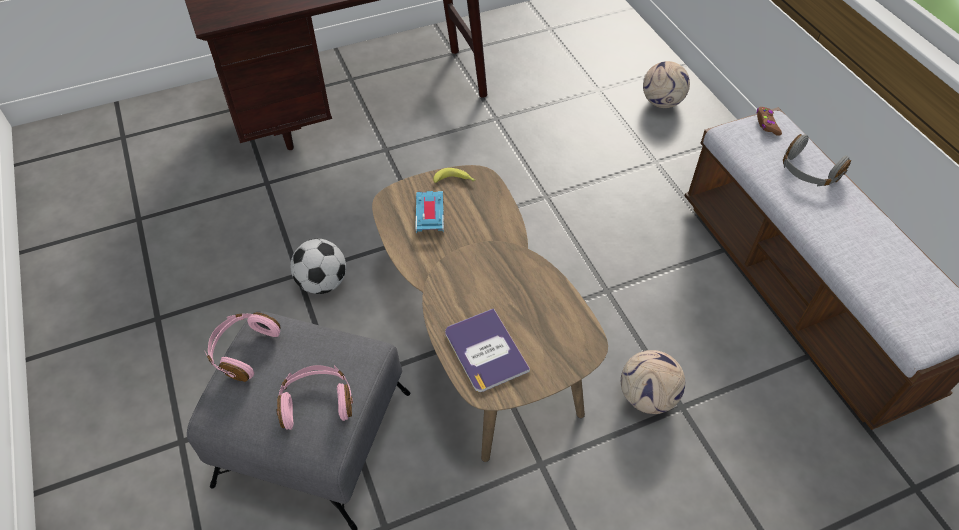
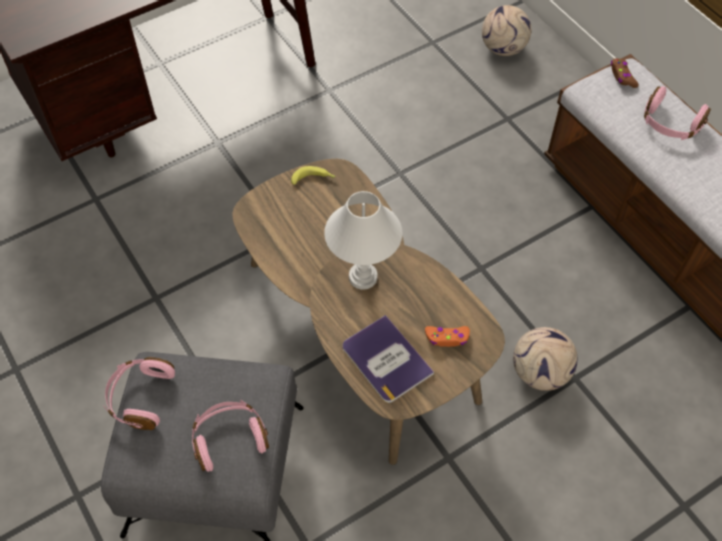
camera: 10 degrees left, 5 degrees up
football [291,239,346,294] -> none
toy car [416,191,444,233] -> none
grey headphones [783,134,851,186] -> pink headphones [644,86,711,140]
none -> white table lamp [324,191,402,290]
none -> orange game controller [425,326,470,347]

